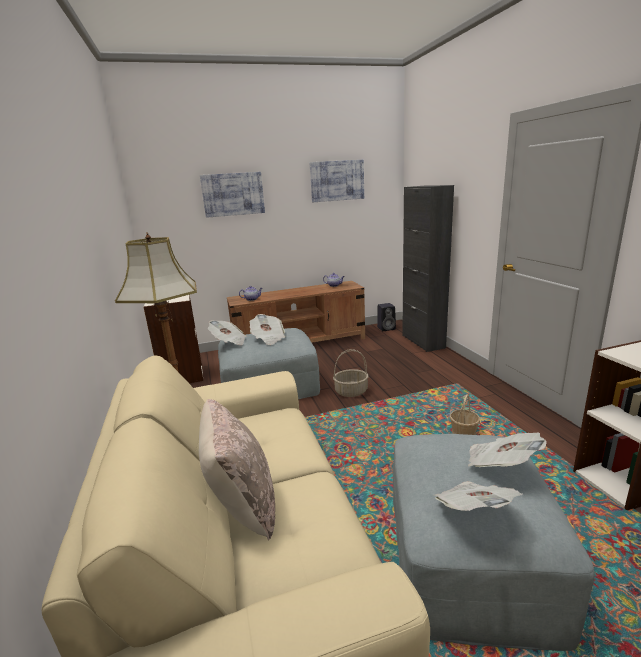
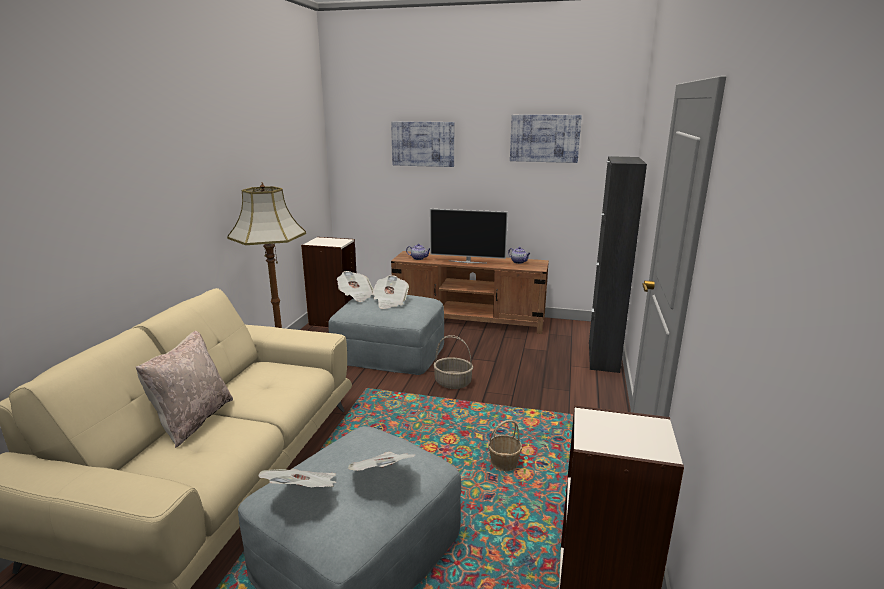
camera: 30 degrees right, 0 degrees up
black speaker [377,303,396,331] -> none
none -> television [430,209,508,263]

